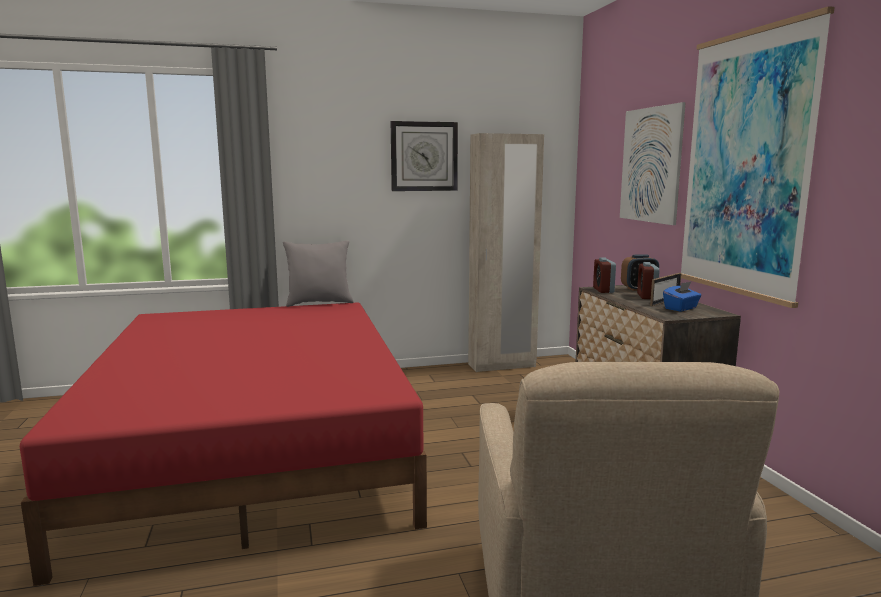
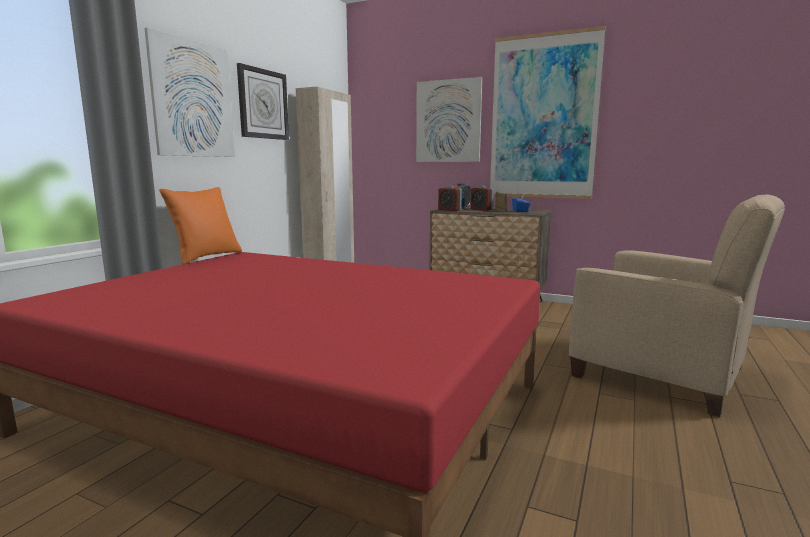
camera: 50 degrees left, 0 degrees up
grey pillow [283,241,354,307] -> orange pillow [159,187,242,265]
none -> picture [145,28,235,157]

